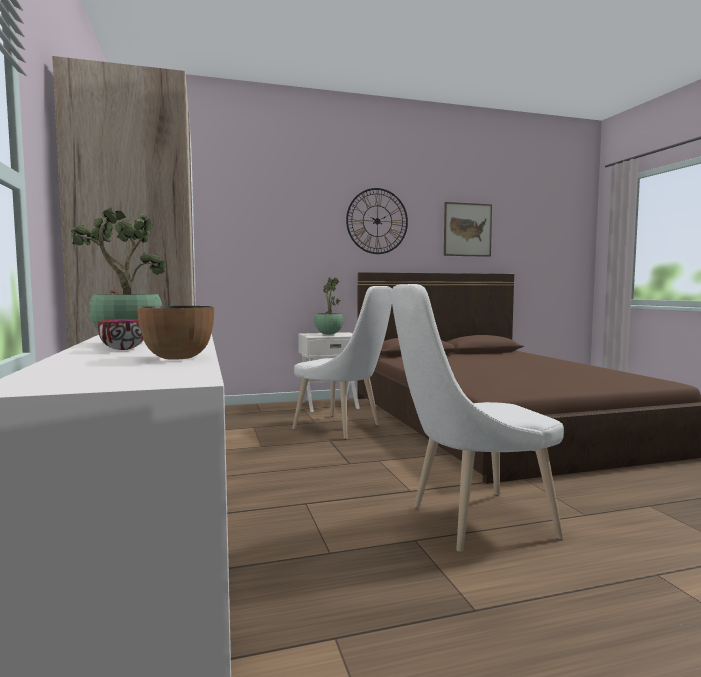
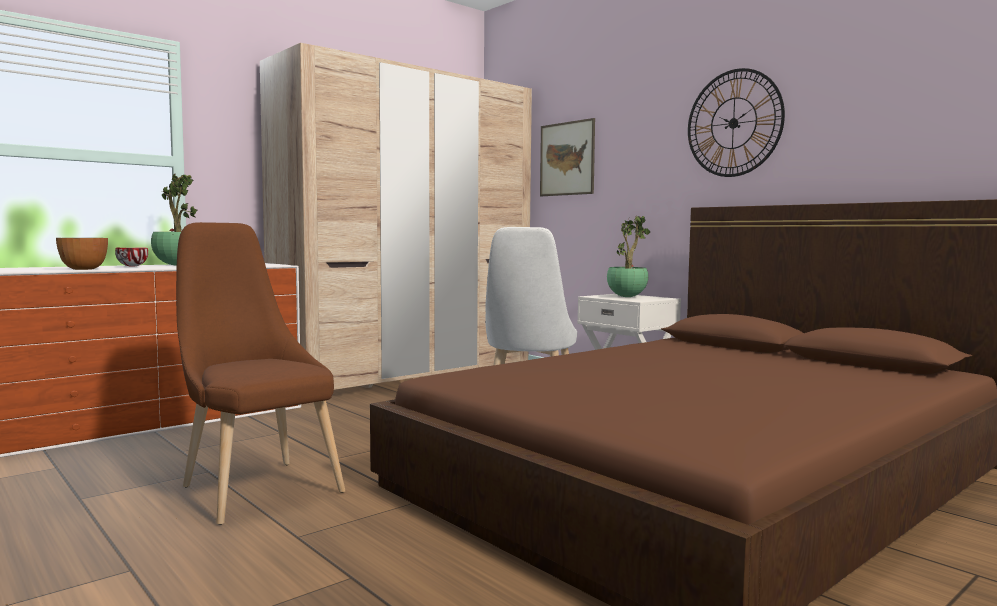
camera: 65 degrees right, 0 degrees up
white chair [391,284,564,552] -> brown chair [176,222,345,525]
picture [444,202,492,257] -> picture moved to [540,118,595,196]

